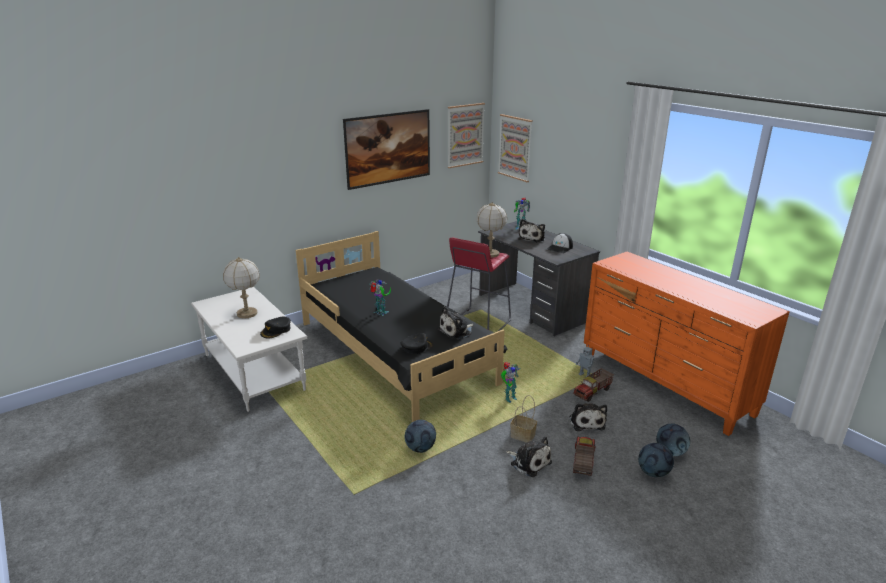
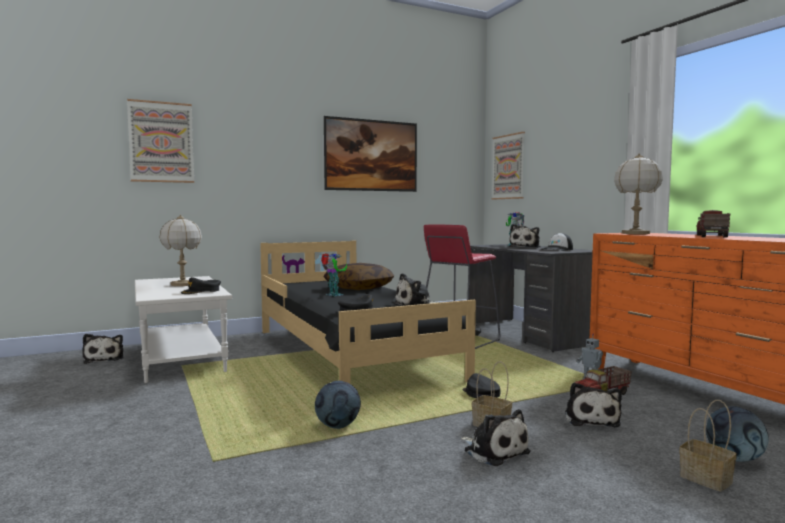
camera: 10 degrees right, 20 degrees down
picture [448,103,485,168] -> picture moved to [127,99,194,183]
table lamp [476,202,507,258] -> table lamp moved to [614,153,663,234]
toy robot [501,362,520,402] -> black cap [463,373,500,398]
toy truck [573,436,595,476] -> toy truck moved to [697,210,730,238]
football [638,443,674,477] -> basket [679,400,737,492]
none -> plush toy [82,334,123,364]
none -> pillow [323,263,394,290]

